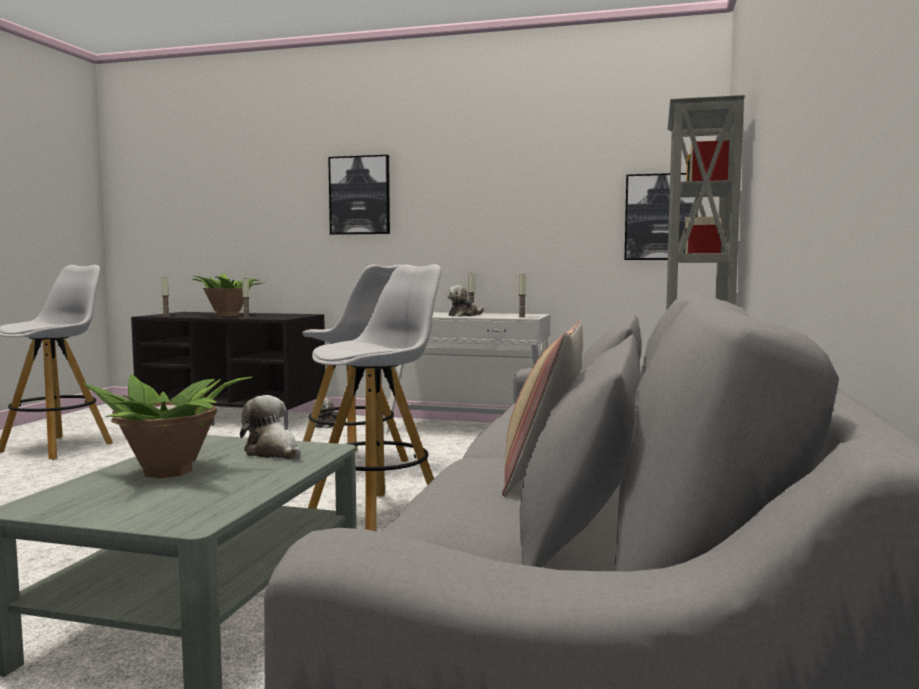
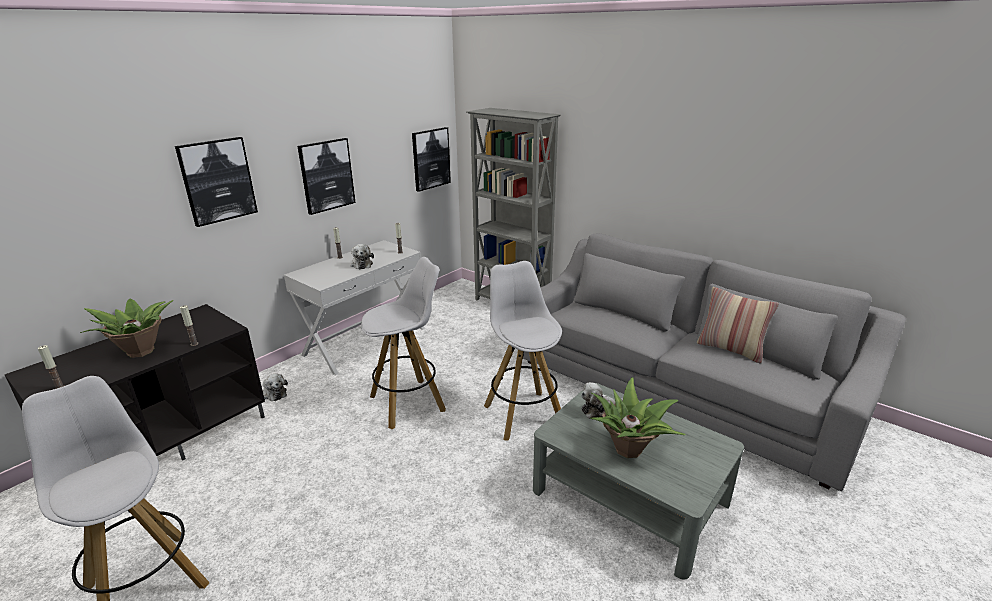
camera: 65 degrees left, 20 degrees up
none -> picture [298,138,355,215]

